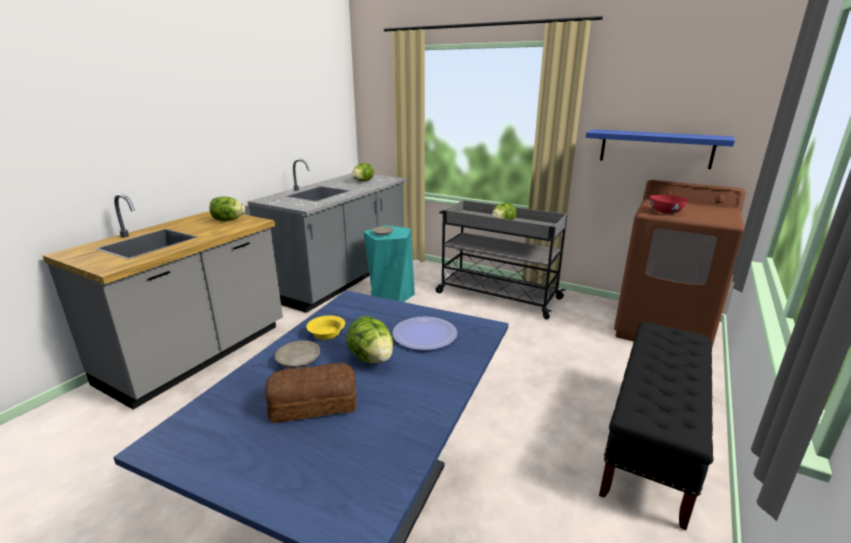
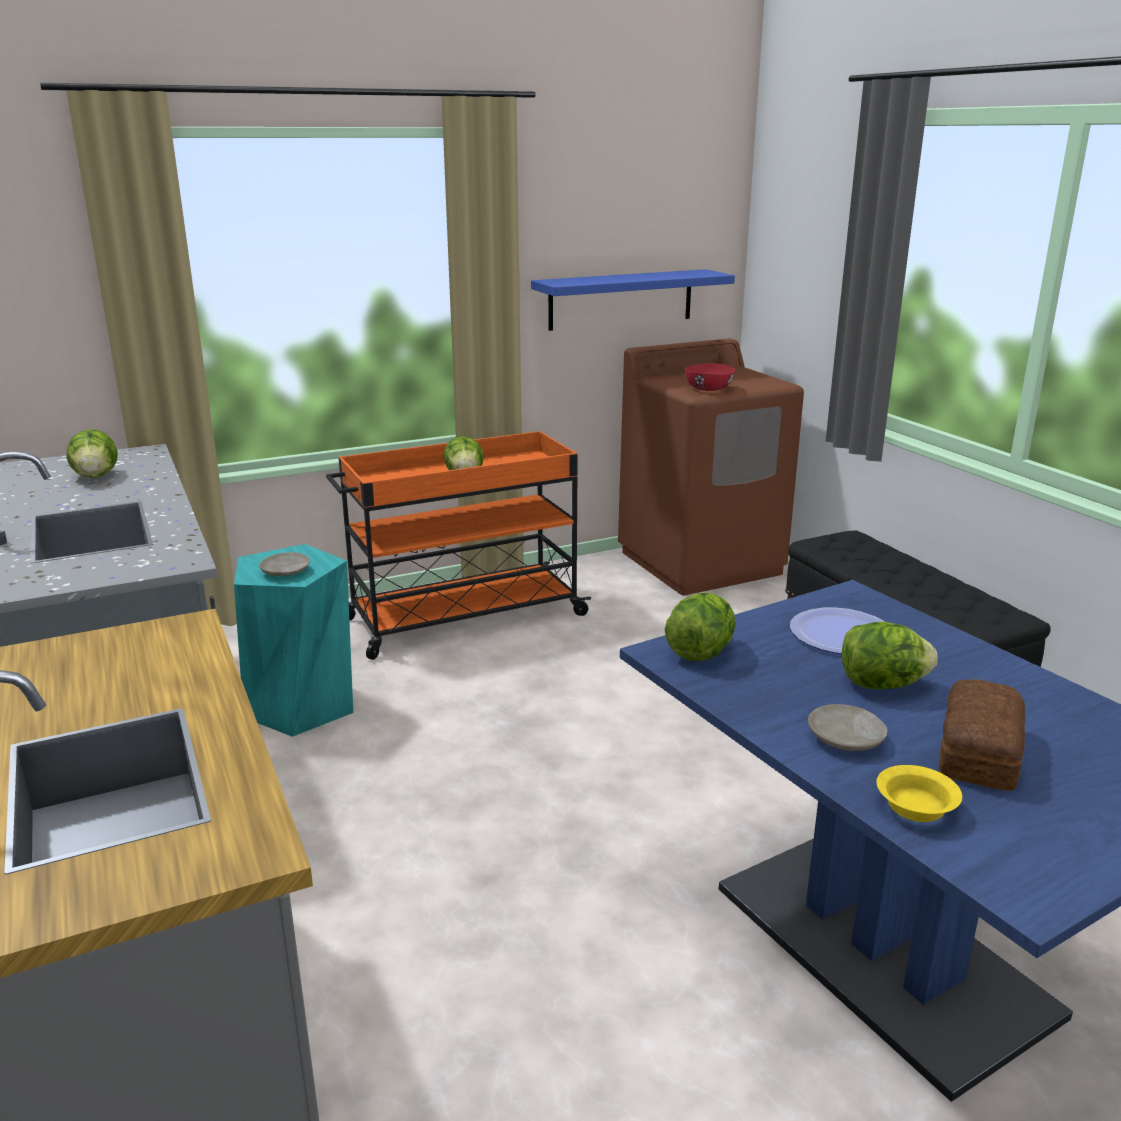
camera: 55 degrees left, 0 degrees up
lettuce [209,196,245,221] -> lettuce moved to [665,593,735,661]
yellow bowl [306,315,345,340] -> yellow bowl moved to [877,765,962,822]
grey cart [436,200,567,319] -> orange cart [326,431,591,660]

